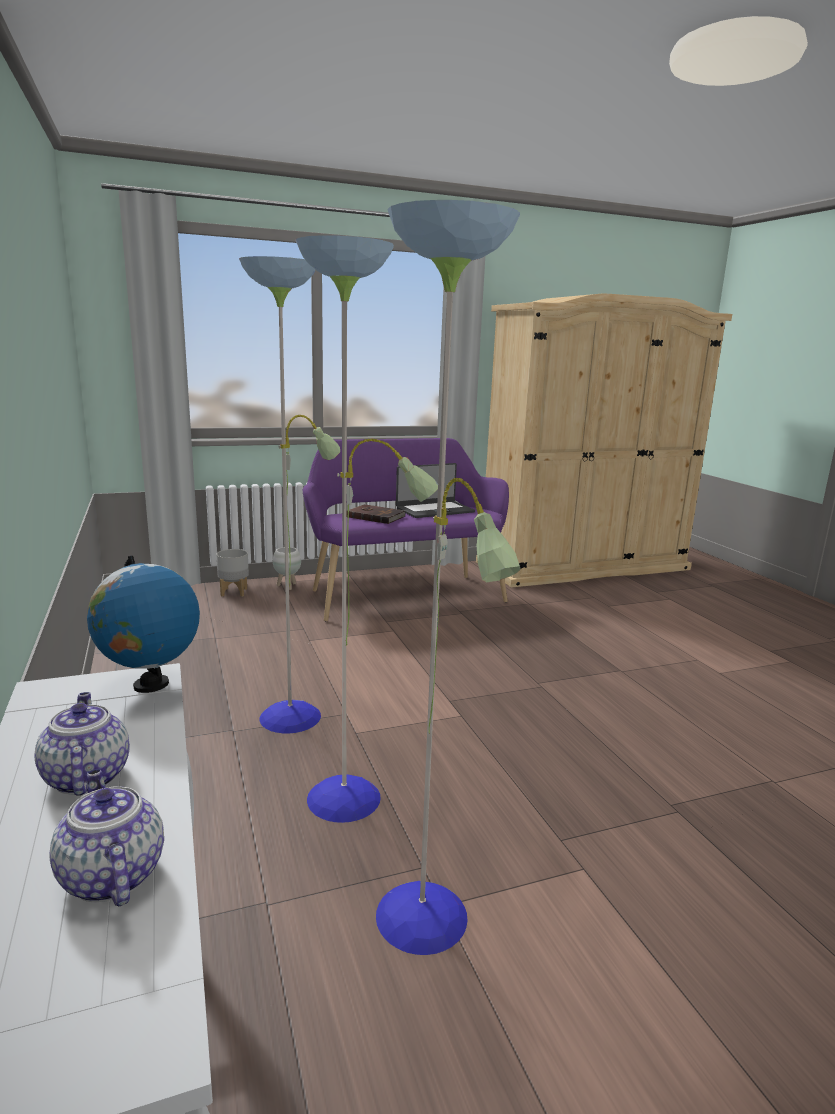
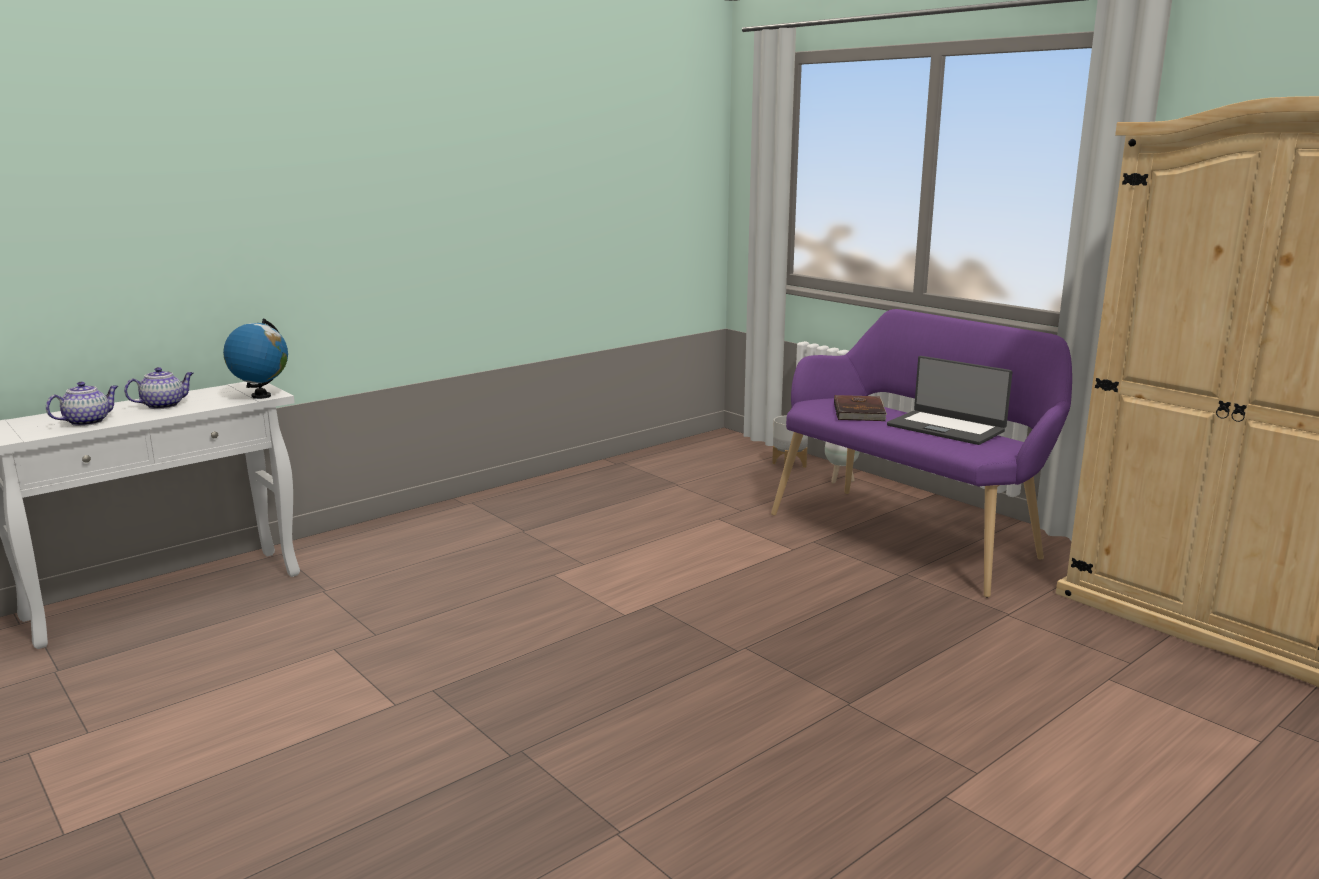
camera: 70 degrees right, 0 degrees up
floor lamp [239,200,521,955] -> none

